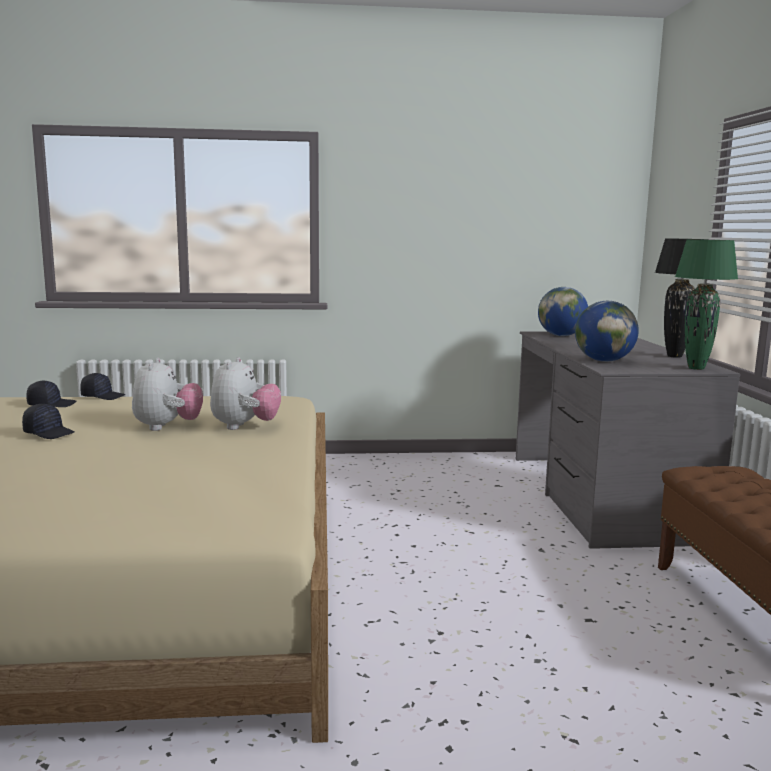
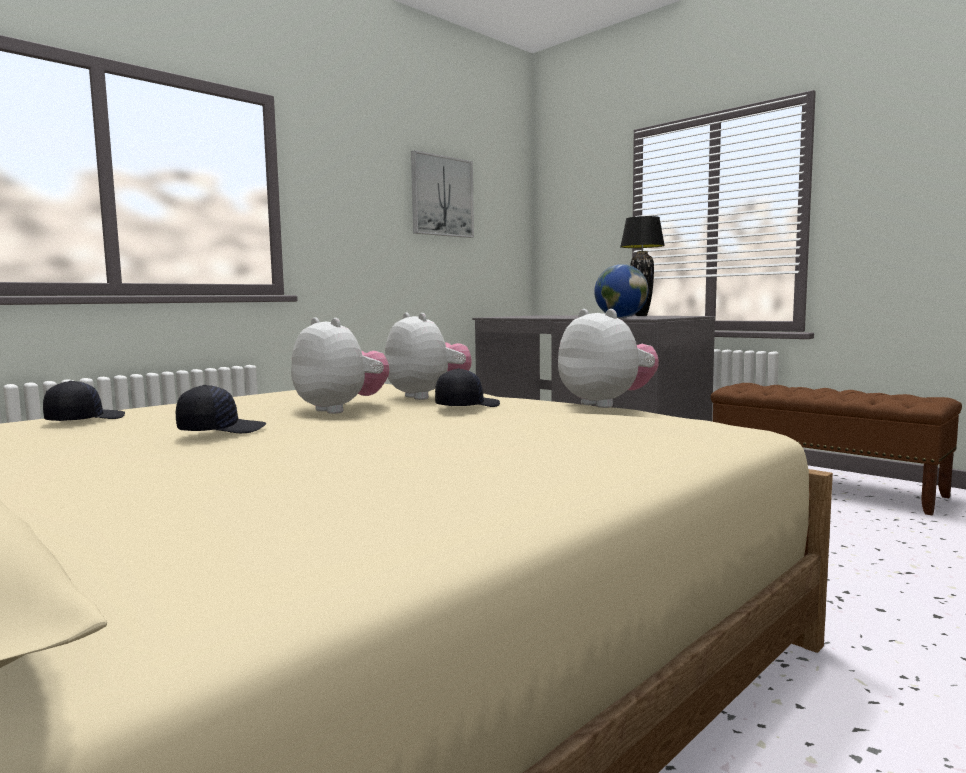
camera: 40 degrees left, 5 degrees down
black cap [80,373,126,400] -> black cap moved to [435,368,500,407]
globe [538,287,588,336] -> none
green table lamp [675,239,738,370] -> none
none -> picture [411,150,474,238]
none -> plush toy [558,309,659,408]

